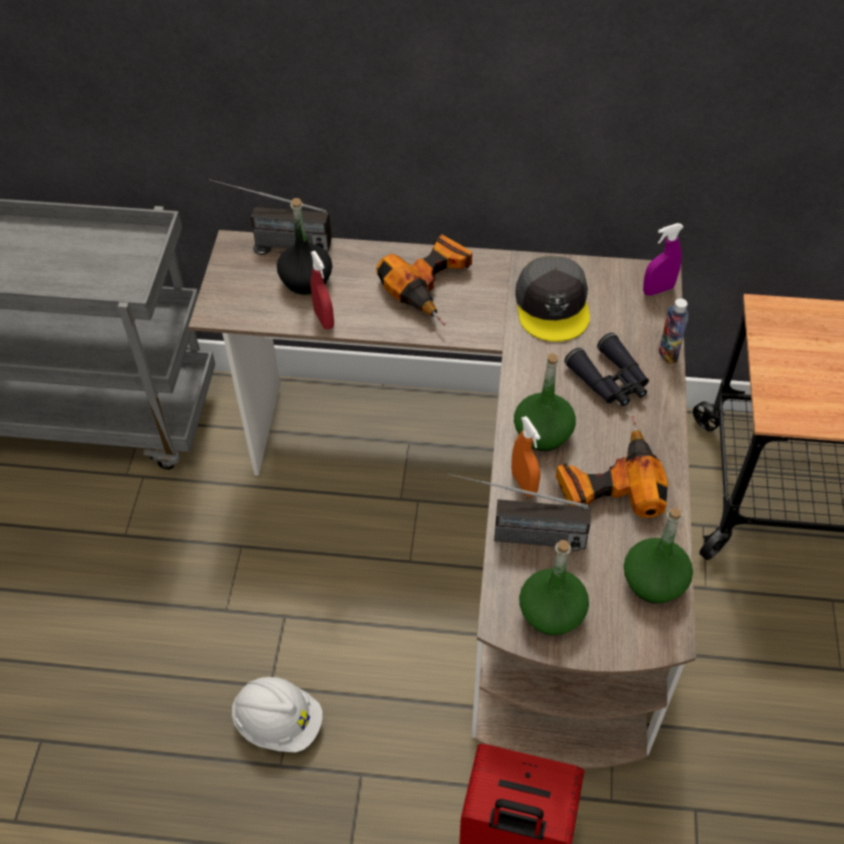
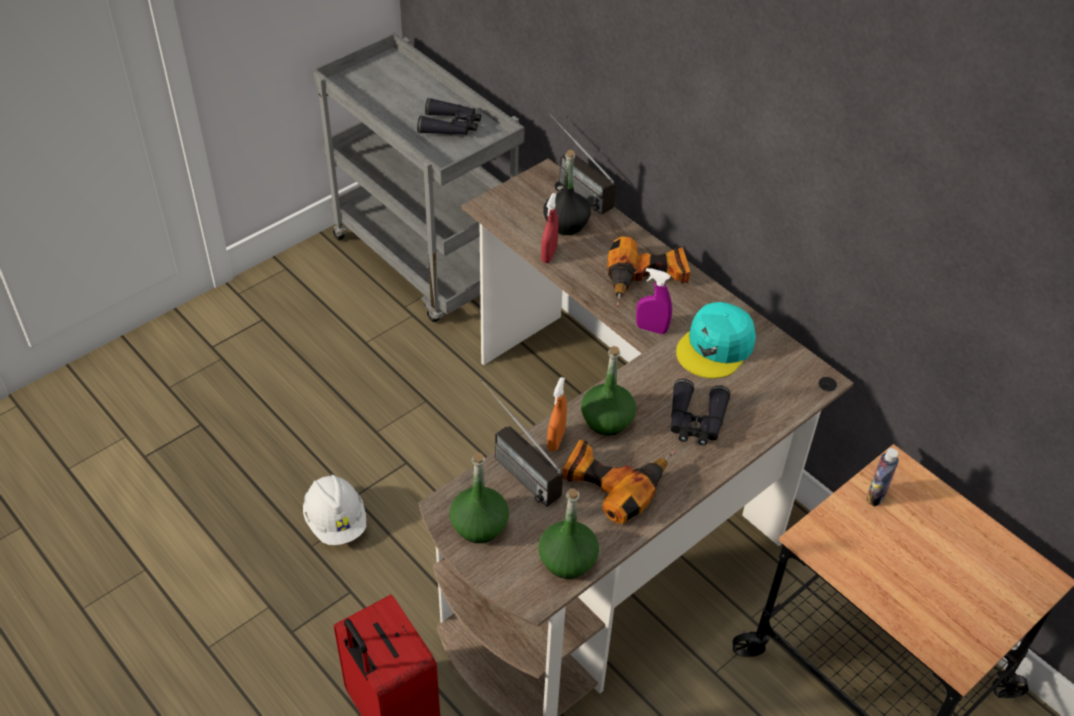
camera: 40 degrees right, 5 degrees down
grey cap [515,256,590,342] -> turquoise cap [676,302,756,379]
purple spray bottle [643,223,684,296] -> purple spray bottle moved to [636,268,672,334]
bottle [659,298,689,364] -> bottle moved to [867,448,899,506]
none -> black binoculars [417,98,481,135]

